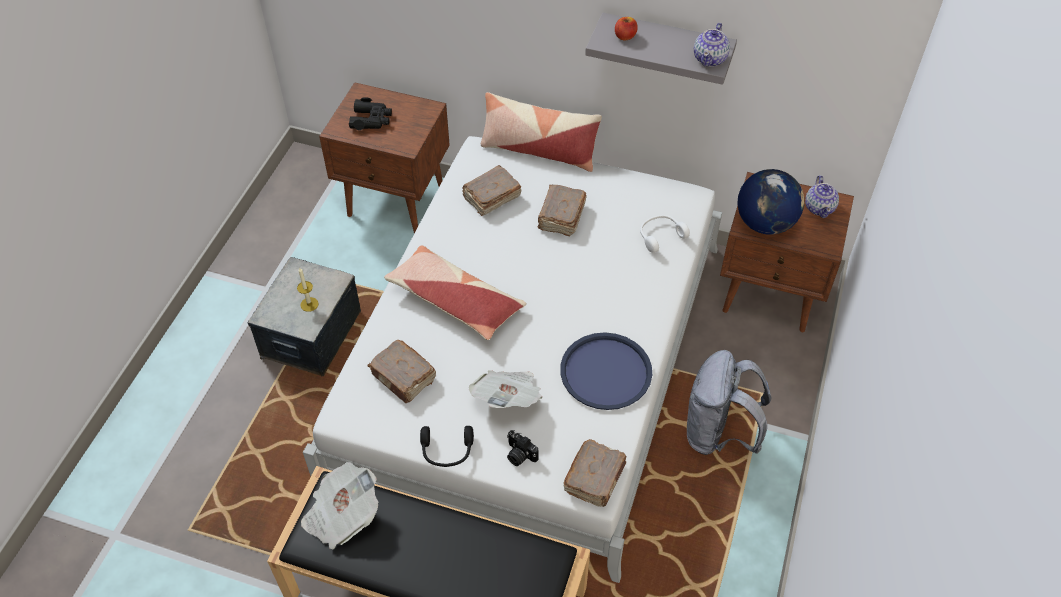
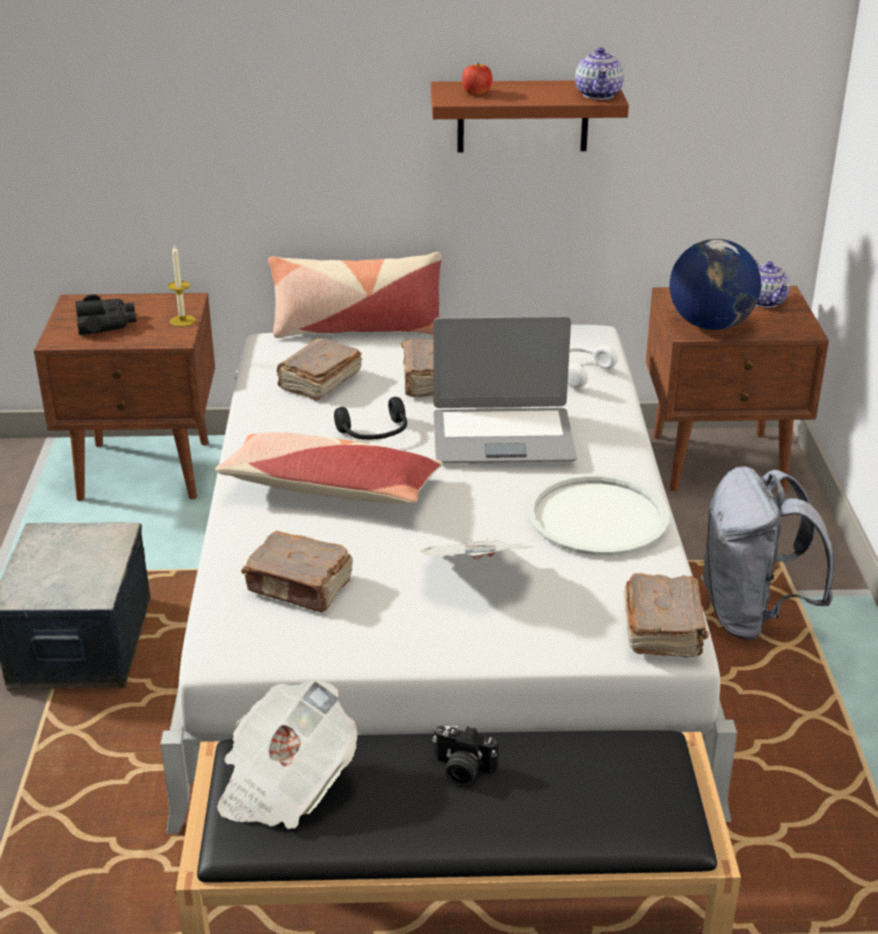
camera: 20 degrees left, 20 degrees down
candle [297,268,319,312] -> candle moved to [168,244,195,327]
black headphones [420,426,474,467] -> black headphones moved to [334,397,407,440]
camera [507,430,539,466] -> camera moved to [433,726,499,786]
blue tray [560,332,652,410] -> white tray [527,473,670,556]
grey shelf [585,13,737,85] -> brown shelf [431,80,629,152]
none -> laptop [433,316,577,463]

